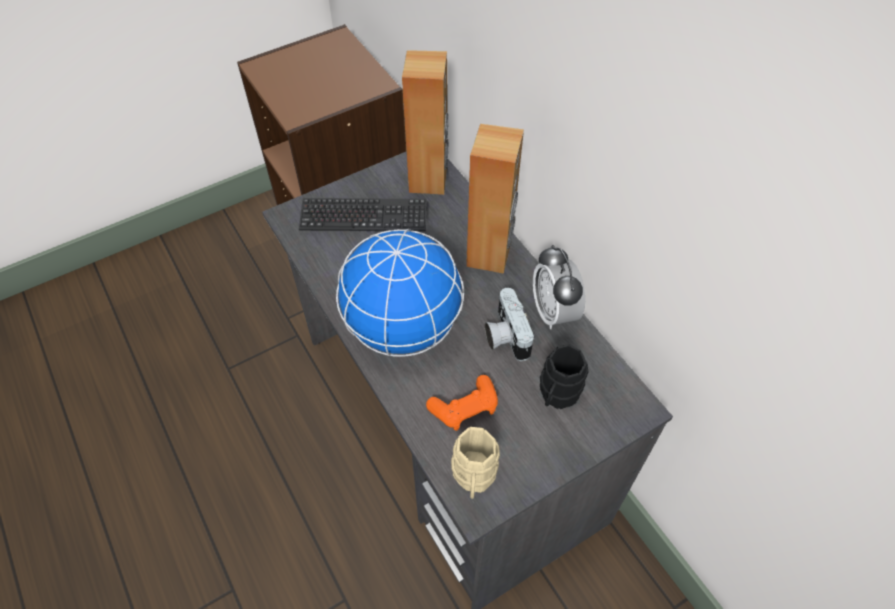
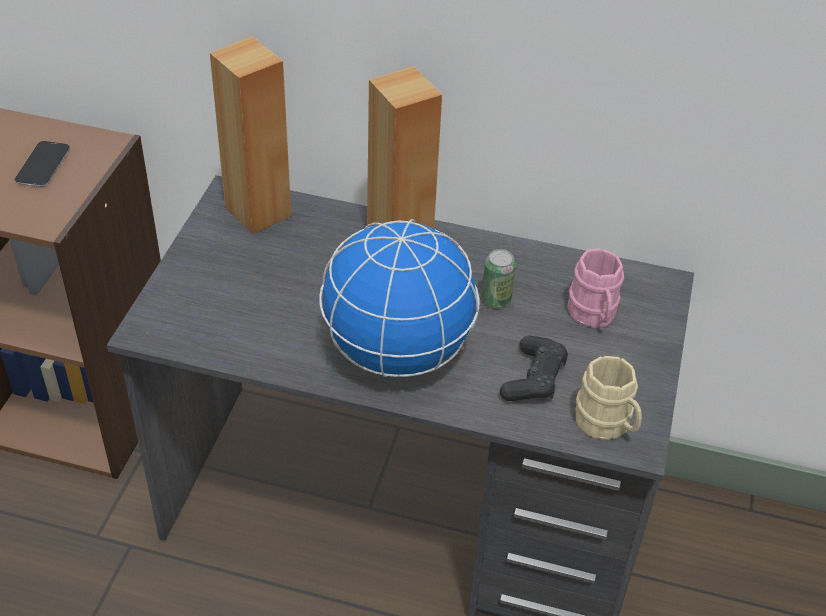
camera: 45 degrees left, 10 degrees down
keyboard [299,198,427,231] -> none
orange game controller [426,375,498,431] -> black game controller [500,335,568,401]
camera [485,288,534,361] -> can [482,249,516,308]
alarm clock [533,245,585,329] -> none
black mug [540,344,588,409] -> pink mug [567,249,624,328]
none -> phone [15,141,70,187]

